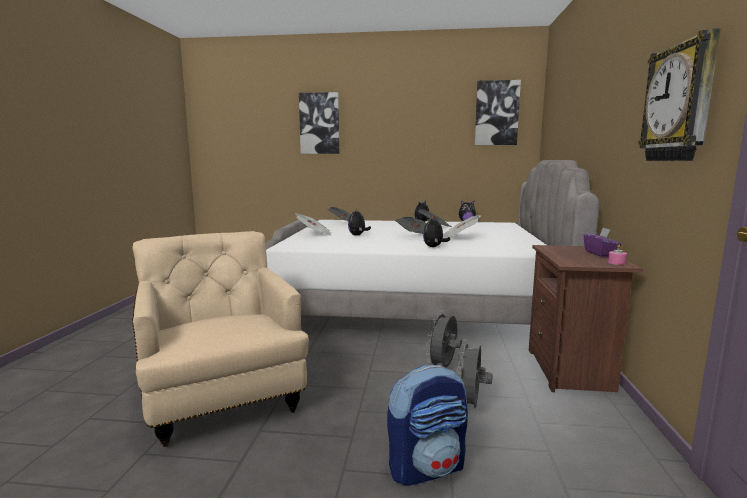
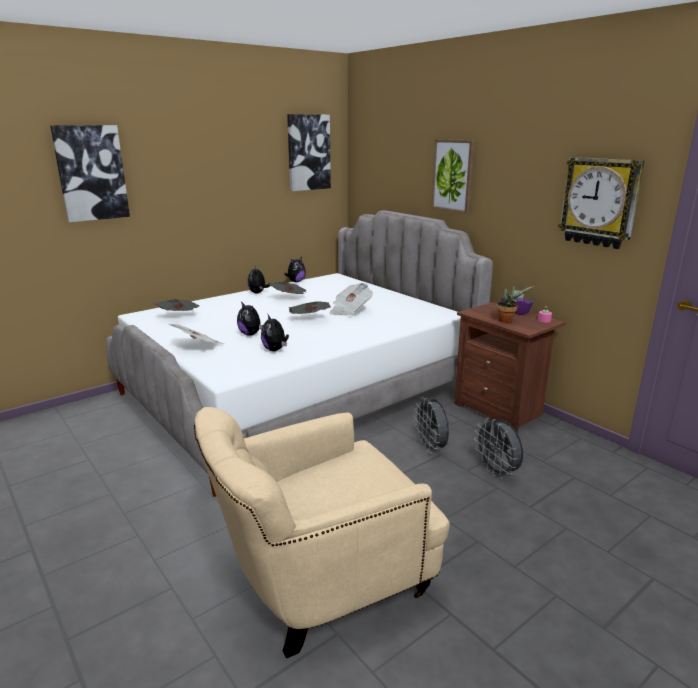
camera: 45 degrees left, 10 degrees up
beige armchair [132,231,309,447] -> beige armchair turned 45 degrees counterclockwise [194,407,450,658]
backpack [387,365,468,486] -> none
plush toy [423,218,450,247] -> plush toy moved to [261,315,289,351]
none -> picture [431,139,475,214]
none -> potted plant [496,284,534,323]

